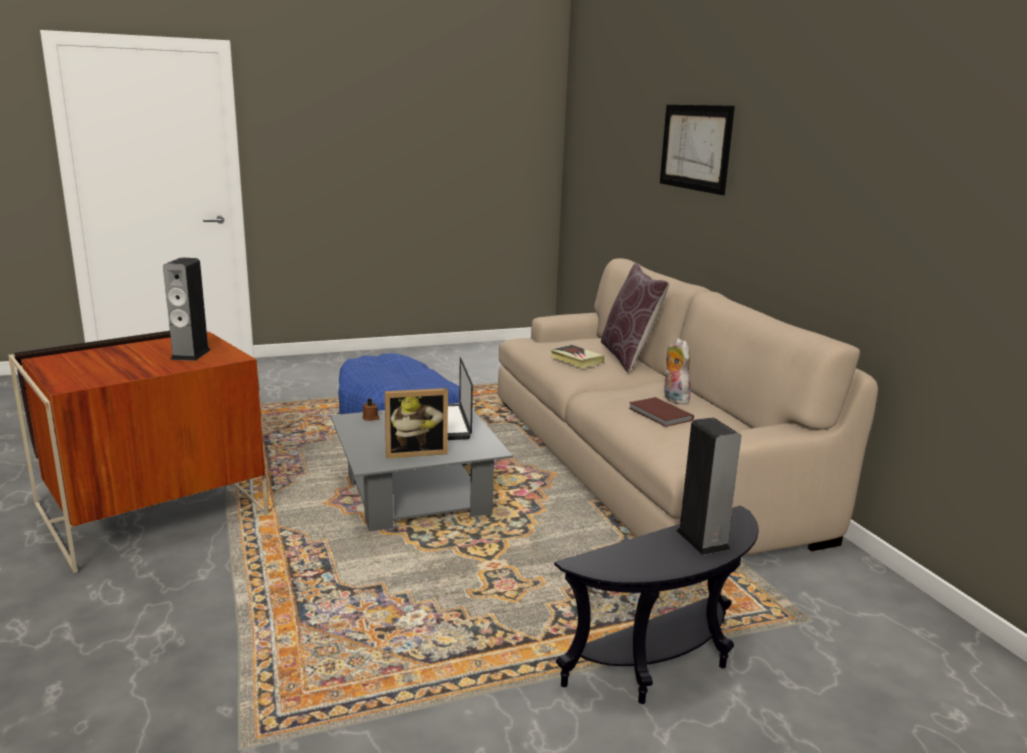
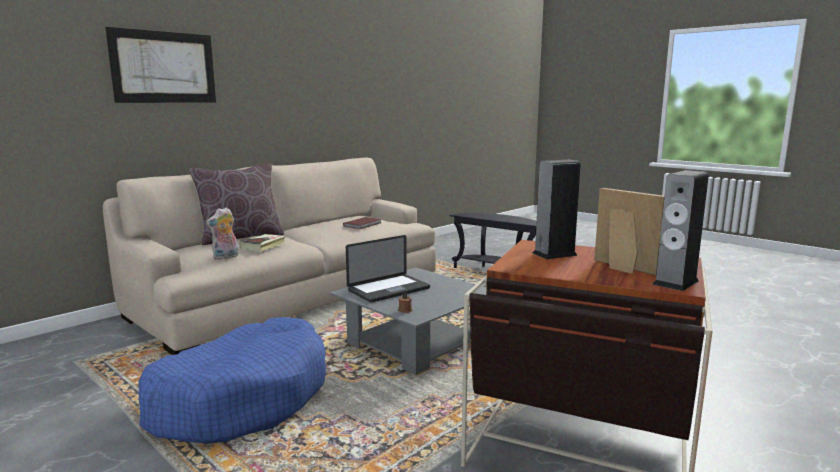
camera: 115 degrees left, 5 degrees down
picture frame [385,388,448,459] -> picture frame moved to [594,188,664,275]
plush toy [664,338,691,405] -> plush toy moved to [206,208,238,260]
speaker [677,418,742,555] -> speaker moved to [652,170,709,291]

